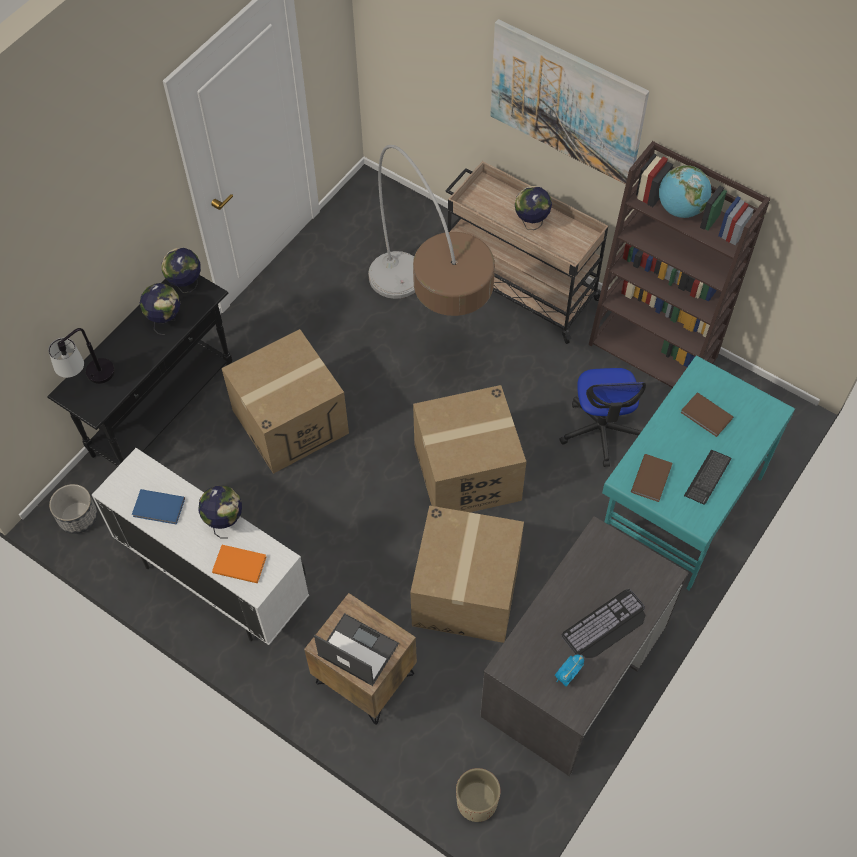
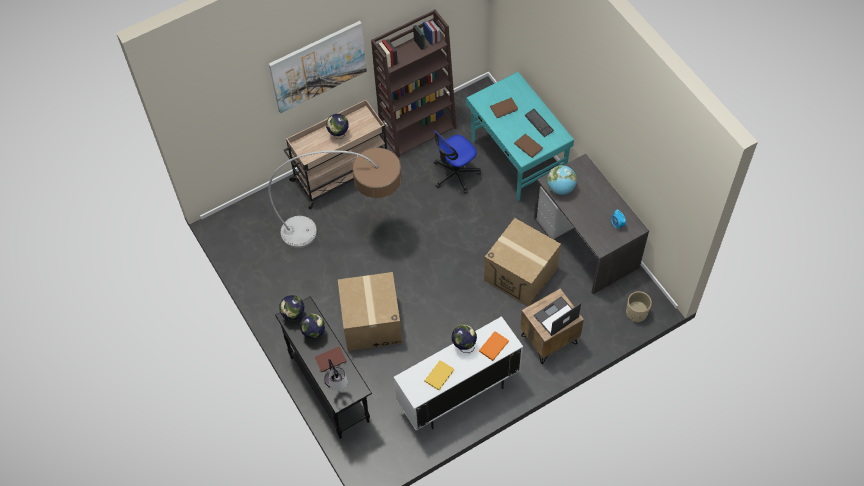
camera: 65 degrees left, 0 degrees up
planter [49,484,97,534] -> none
blue book [132,489,185,525] -> yellow book [424,360,454,391]
cardboard box [413,385,526,512] -> none
office chair [559,368,646,467] -> office chair turned 120 degrees clockwise [434,131,481,194]
keyboard [561,589,646,658] -> none
globe [659,165,711,218] -> globe moved to [547,165,577,195]
none -> brown book [315,346,347,372]

